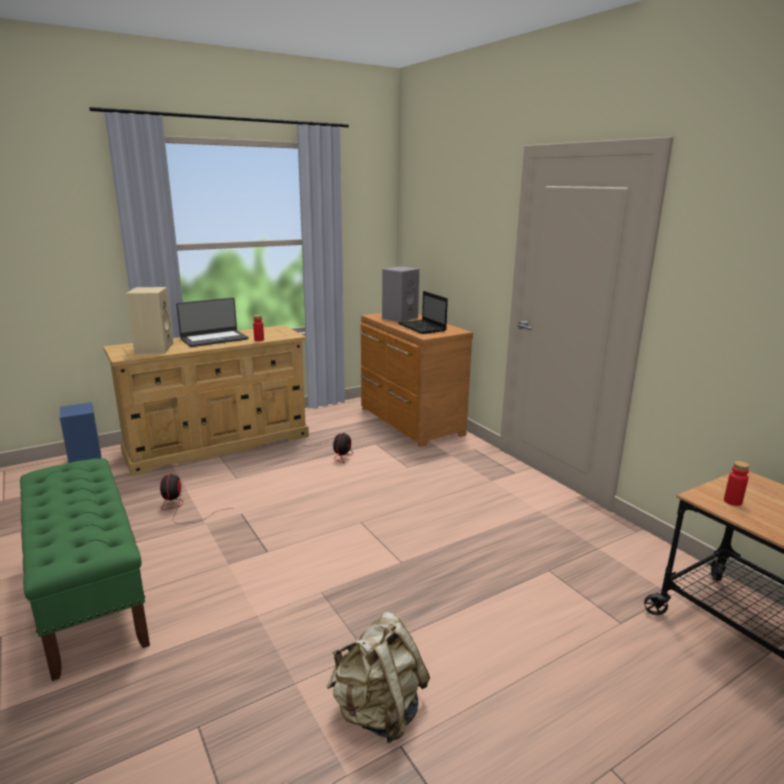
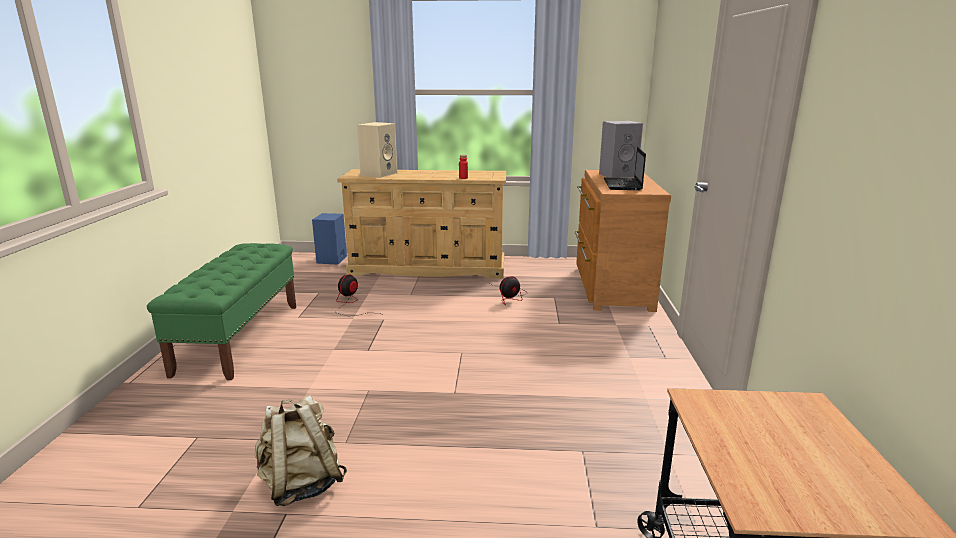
camera: 35 degrees right, 0 degrees up
laptop [176,298,249,347] -> none
red bottle [724,461,750,506] -> none

